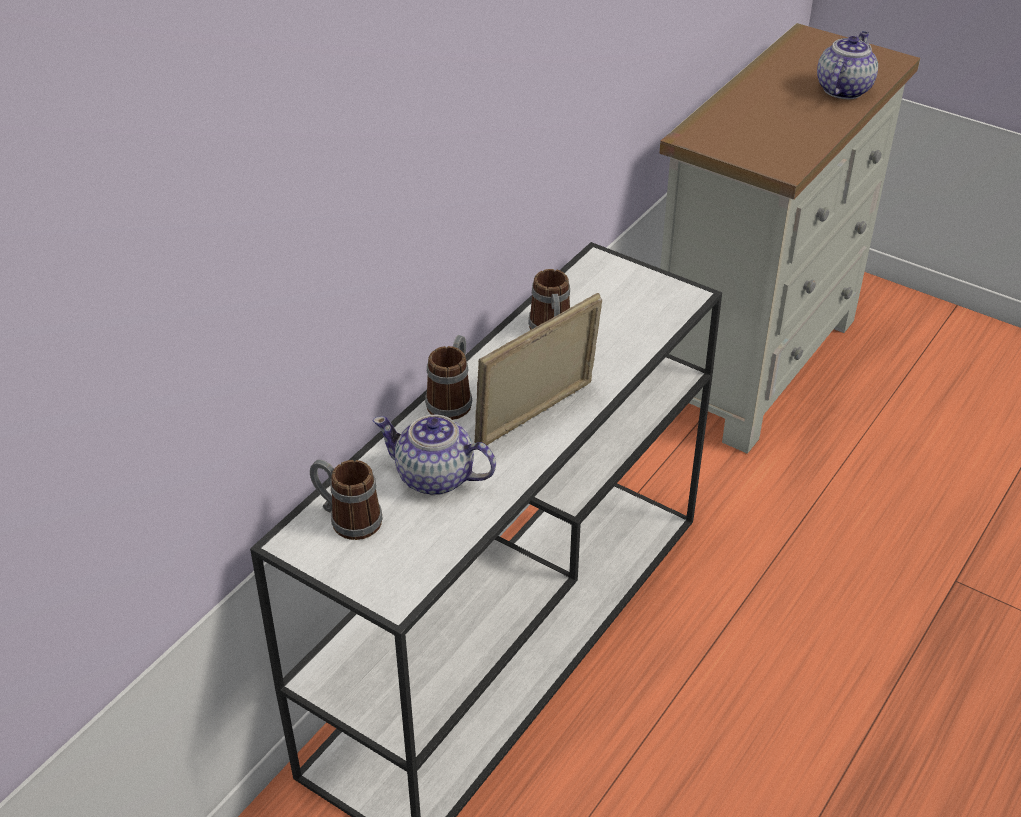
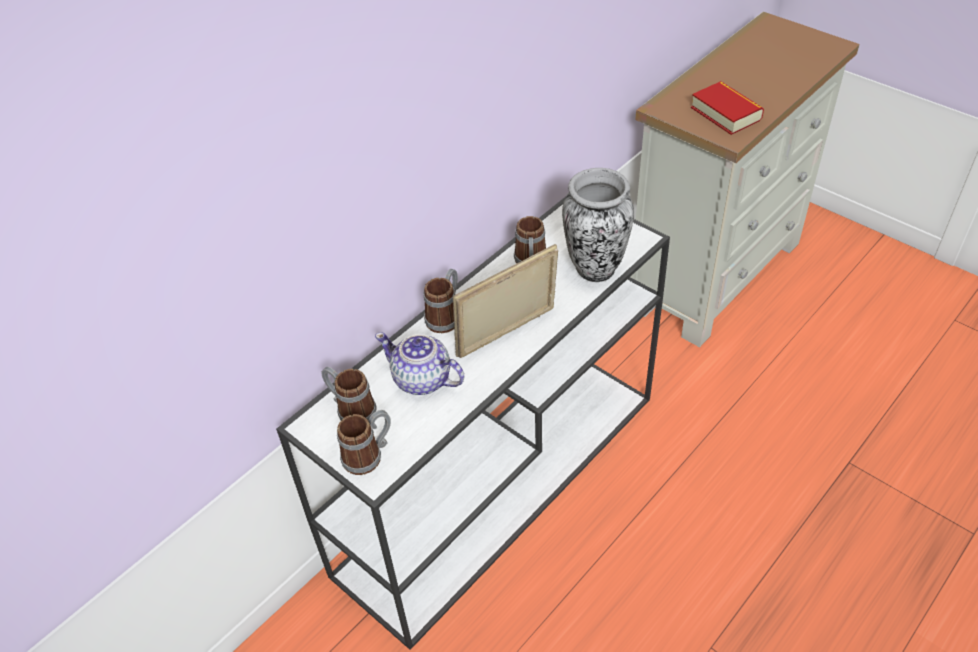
camera: 10 degrees right, 5 degrees up
teapot [817,31,878,99] -> none
none -> mug [337,410,391,475]
none -> vase [562,168,634,282]
none -> book [691,81,764,135]

